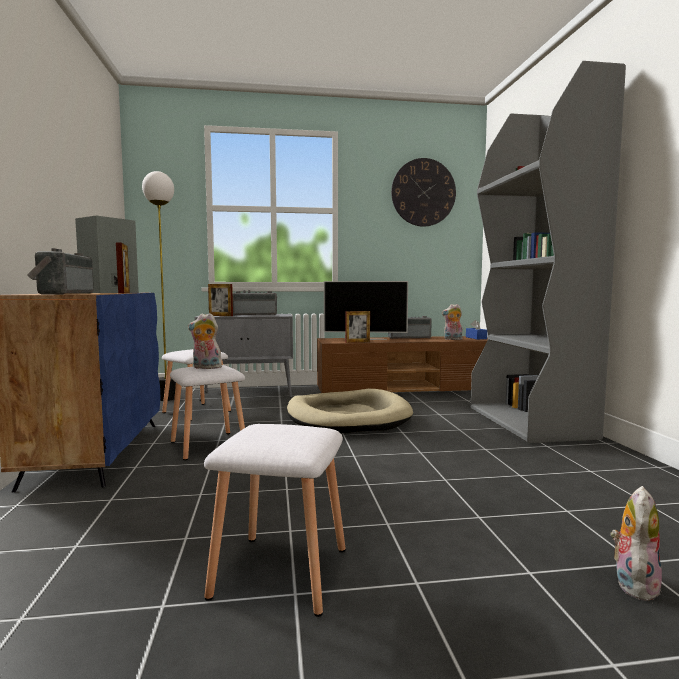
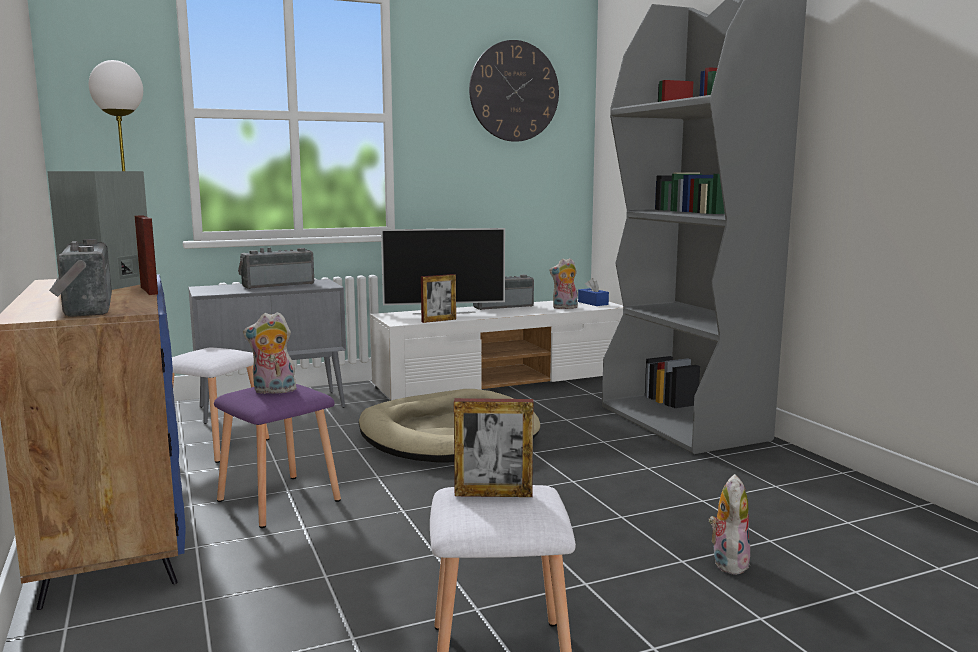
camera: 15 degrees left, 5 degrees up
white stool [170,365,245,460] -> purple stool [214,384,341,528]
picture frame [208,284,233,316] -> picture frame moved to [454,398,533,497]
brown tv stand [317,336,488,393] -> white tv stand [370,299,623,401]
plush toy [610,486,662,601] -> plush toy moved to [709,474,750,575]

